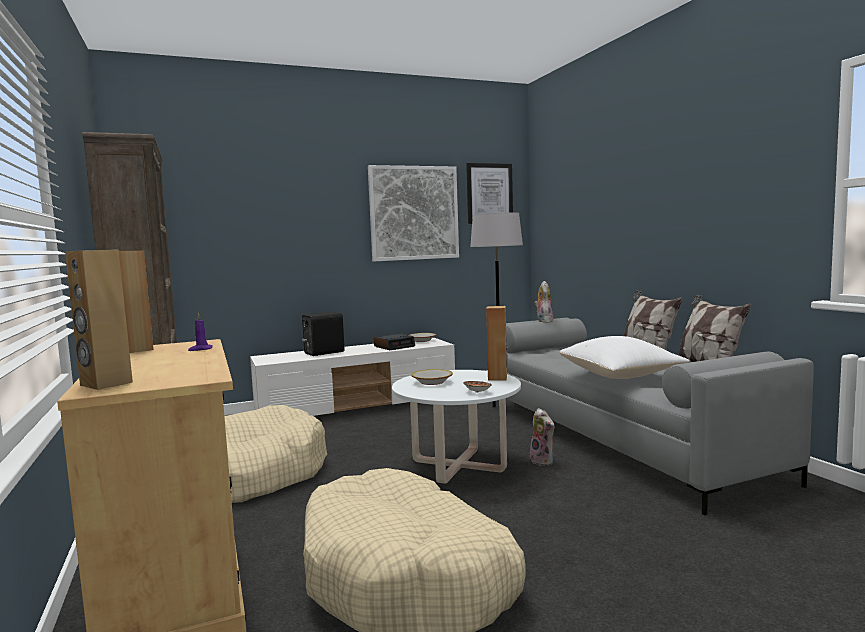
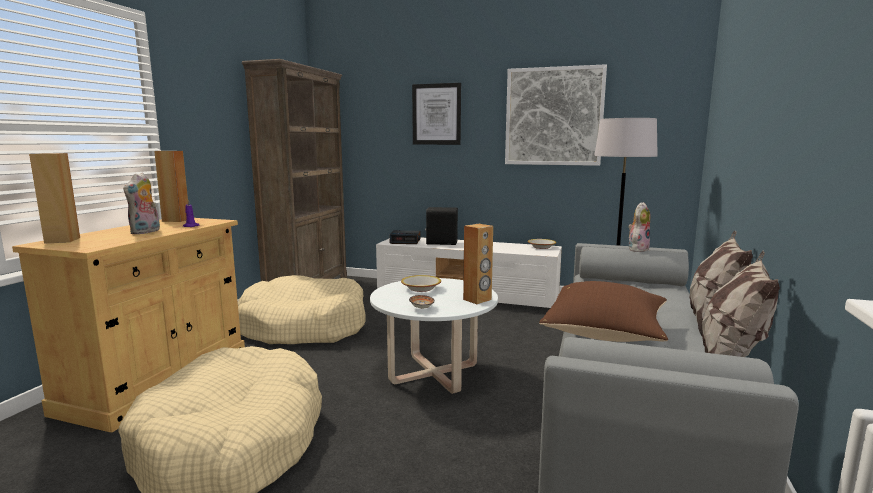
camera: 40 degrees right, 5 degrees up
alarm clock [374,334,415,350] -> alarm clock moved to [390,230,421,244]
picture [466,163,513,224] -> picture moved to [412,83,461,145]
plush toy [530,408,555,466] -> plush toy moved to [123,172,160,234]
white pillow [560,336,690,379] -> brown pillow [539,281,668,342]

